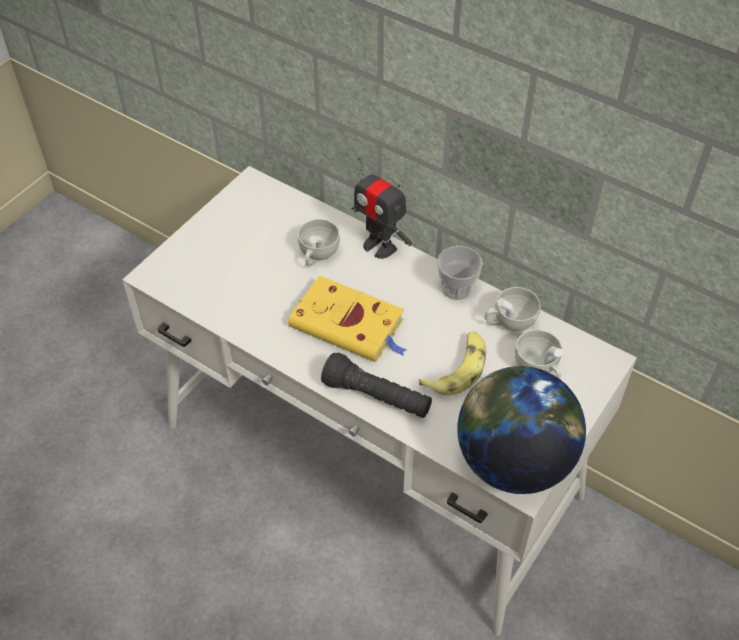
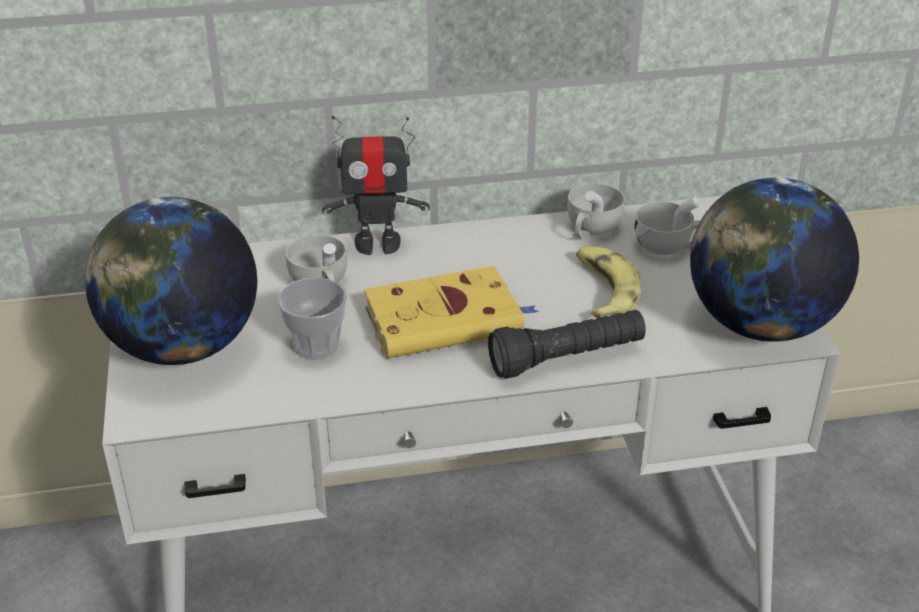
camera: 45 degrees left, 15 degrees down
cup [437,246,483,300] -> cup moved to [278,277,347,360]
none -> globe [84,197,257,365]

